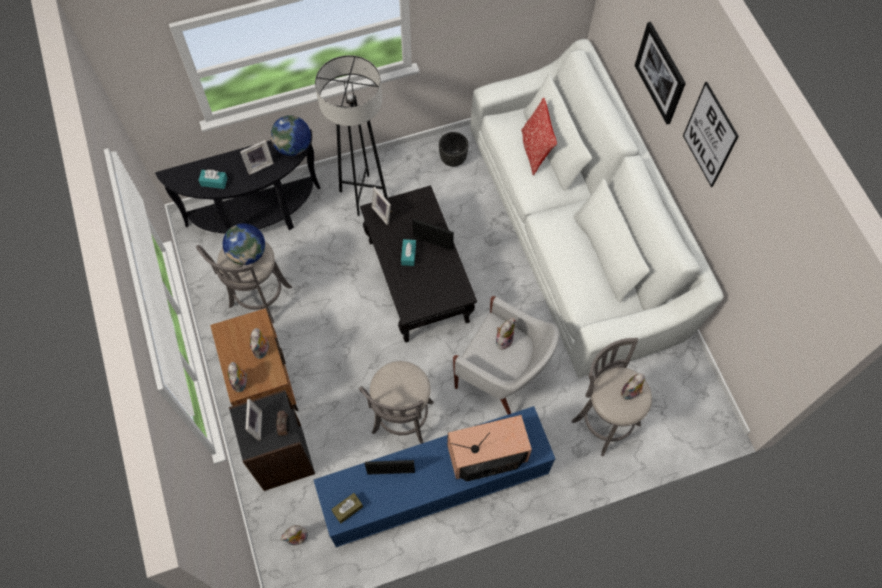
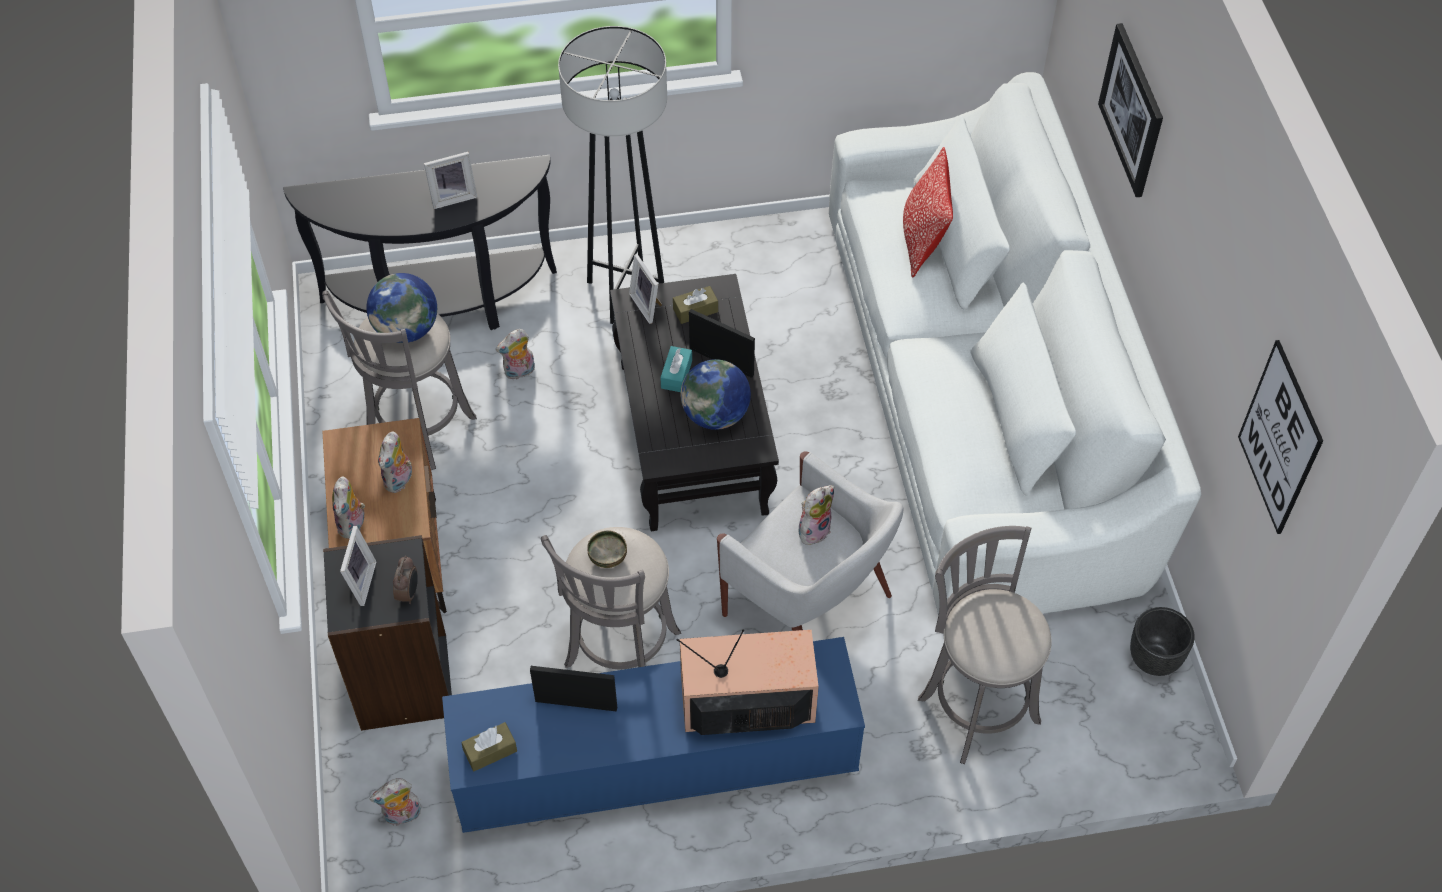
camera: 10 degrees right, 10 degrees down
turquoise tissue box [198,170,228,189] -> none
globe [270,115,311,156] -> globe moved to [680,359,751,430]
black planter [439,132,469,167] -> black planter moved to [1130,607,1195,676]
plush toy [621,373,645,400] -> plush toy moved to [496,329,535,380]
picture [683,82,739,187] -> picture moved to [1238,340,1323,534]
none -> bowl [587,531,627,568]
none -> brown tissue box [673,286,718,324]

